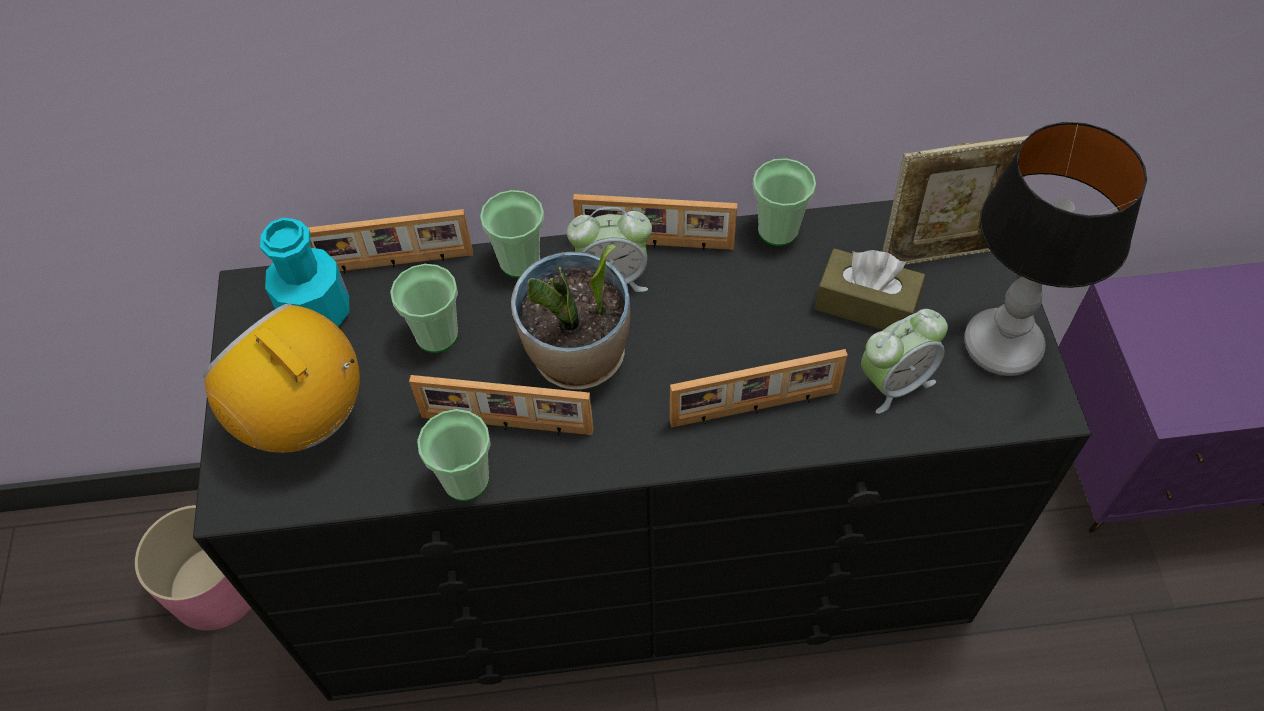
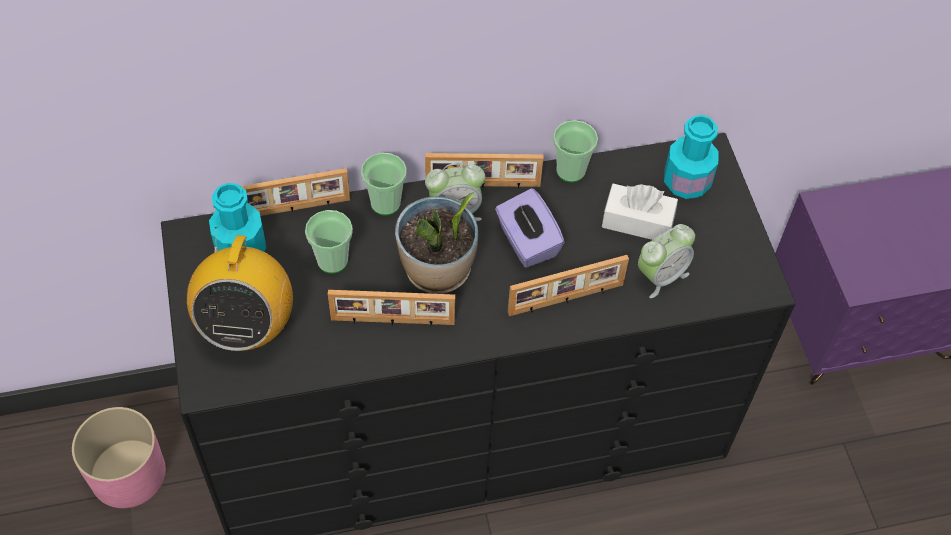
camera: 10 degrees left, 0 degrees up
radio [203,303,360,453] -> radio turned 120 degrees counterclockwise [187,227,293,351]
cup [417,409,491,501] -> none
brown tissue box [815,249,926,330] -> white tissue box [602,184,678,240]
picture frame [882,136,1028,265] -> turquoise bottle [664,115,719,199]
table lamp [964,122,1147,376] -> none
none -> purple tissue box [495,188,565,268]

